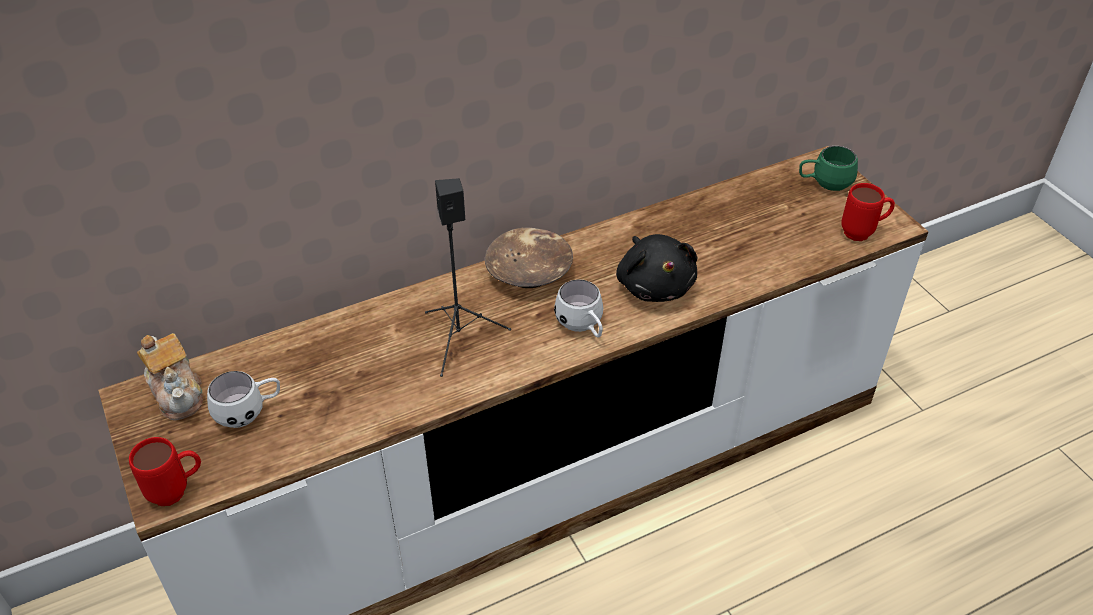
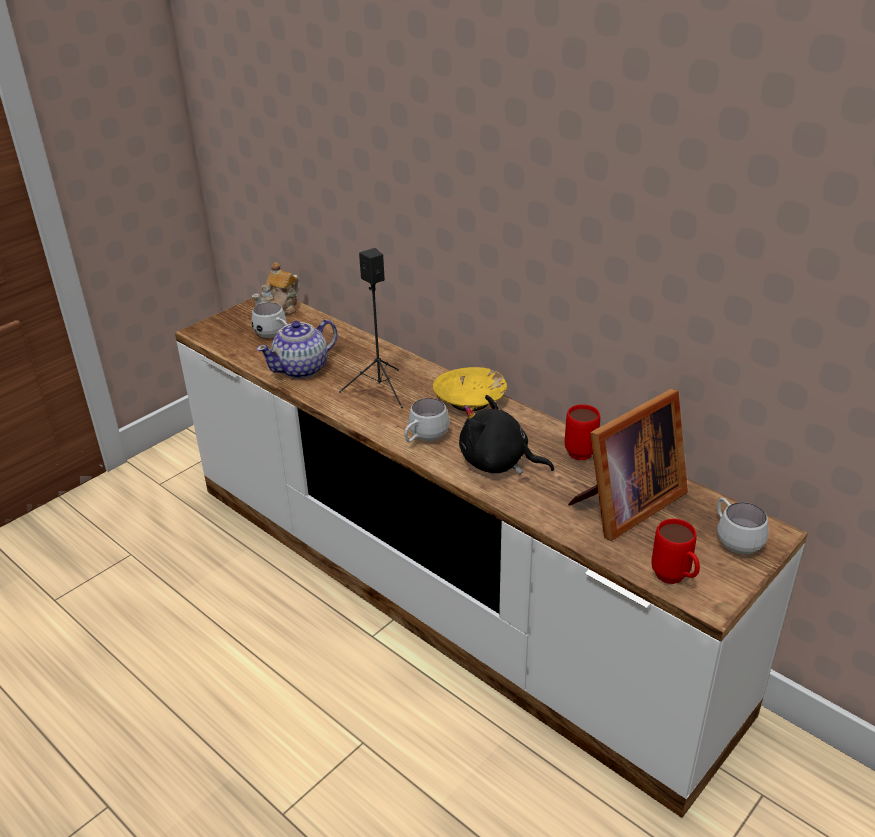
camera: 70 degrees right, 10 degrees down
red mug [129,437,201,506] -> red mug moved to [565,404,600,460]
brown bowl [485,227,573,288] -> yellow bowl [433,367,507,411]
black plush toy [616,234,697,302] -> black plush toy turned 60 degrees clockwise [459,395,554,474]
green mug [799,146,858,191] -> white mug [717,498,768,554]
none -> teapot [257,319,338,379]
none -> picture frame [568,389,688,541]

